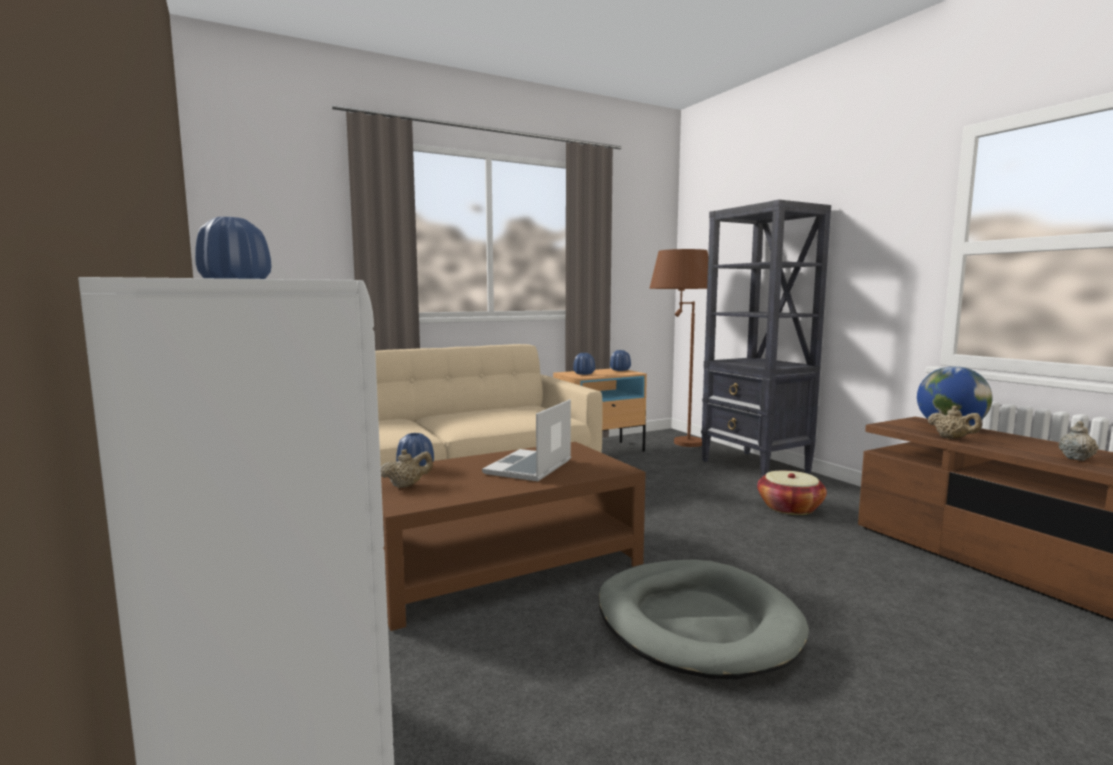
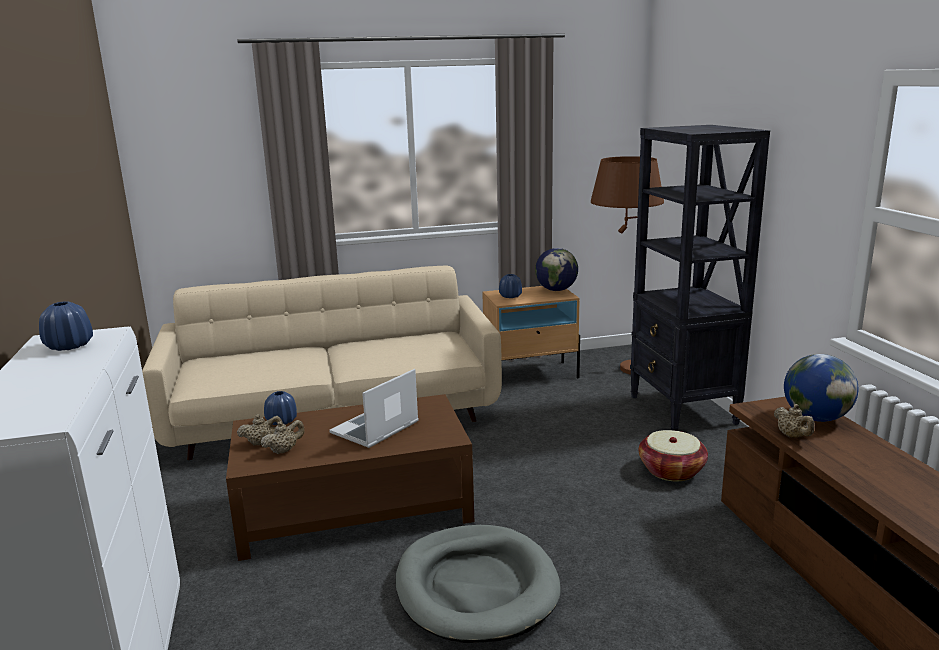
camera: 15 degrees right, 10 degrees up
blue vase [610,350,631,371] -> globe [535,248,578,291]
beige teapot [1059,421,1099,461] -> beige teapot moved to [261,420,305,454]

